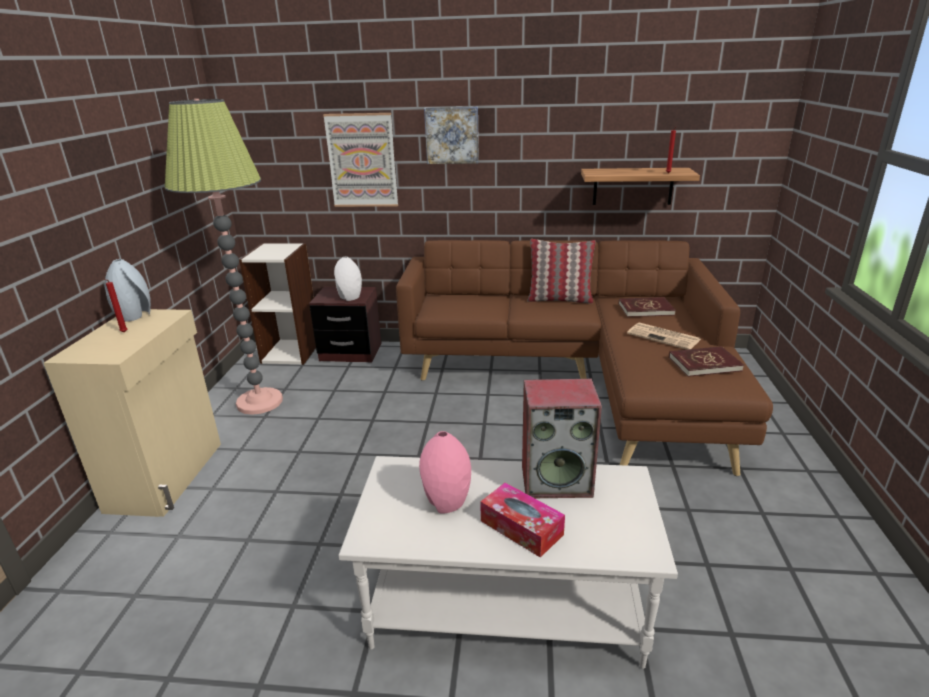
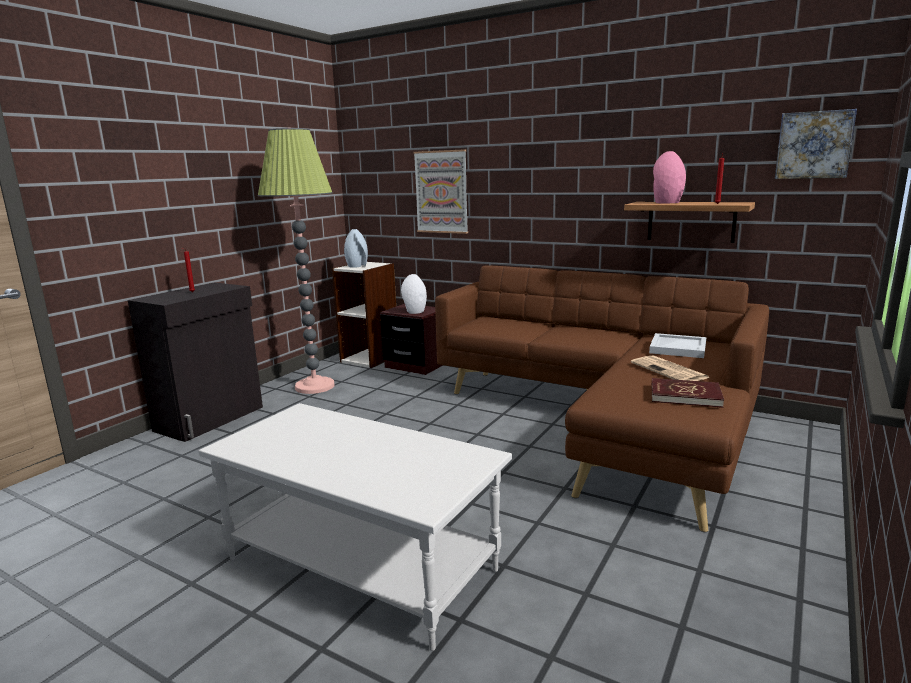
camera: 25 degrees right, 10 degrees down
beige cabinet [44,309,221,517] -> black cabinet [128,282,263,442]
grey vase [105,259,151,322] -> grey vase moved to [344,229,368,268]
pink vase [419,431,471,514] -> pink vase moved to [653,151,686,204]
picture [424,106,479,164] -> picture moved to [775,109,857,179]
tissue box [480,483,565,558] -> none
speaker [522,379,602,498] -> none
pillow [527,239,596,304] -> none
red book [619,297,676,317] -> white tray [649,333,707,358]

